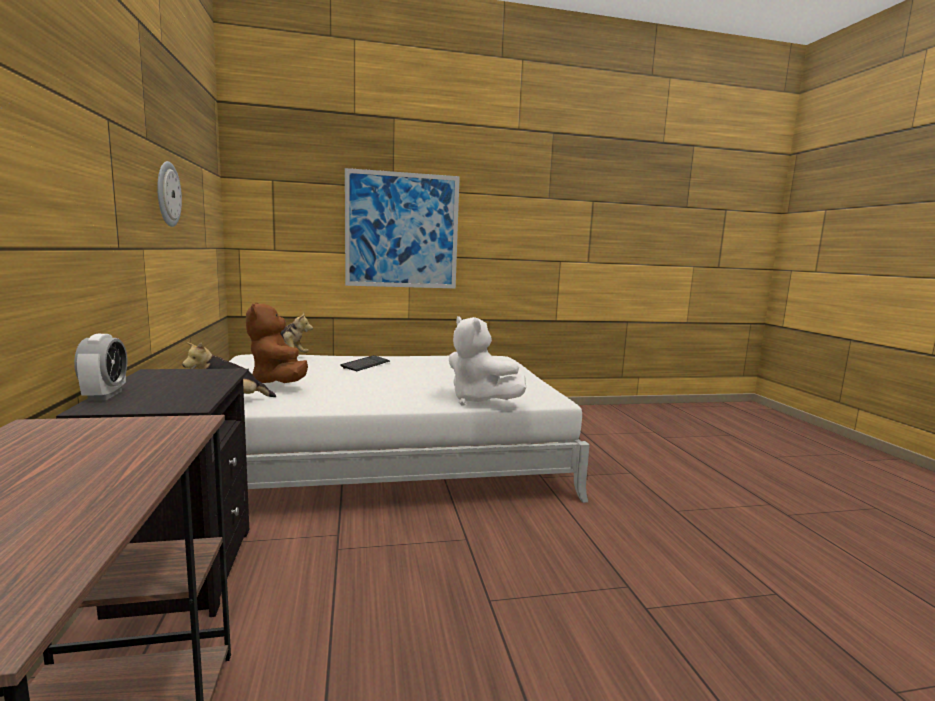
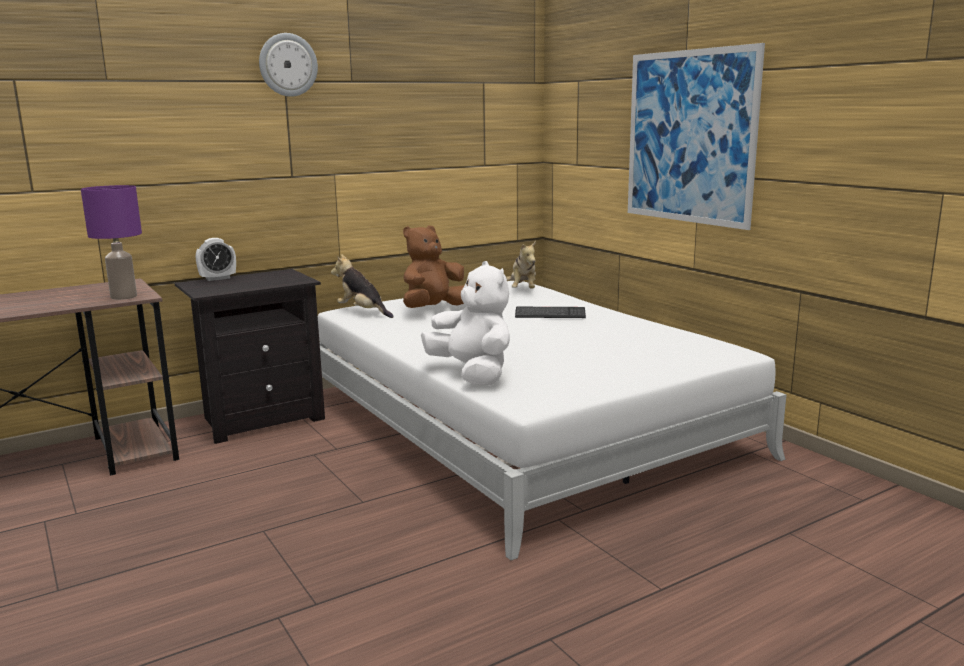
camera: 70 degrees right, 5 degrees up
wall clock [157,161,182,227] -> wall clock moved to [259,33,318,97]
white plush toy [449,316,526,406] -> white plush toy turned 120 degrees clockwise [421,261,510,385]
none -> purple table lamp [81,185,142,300]

